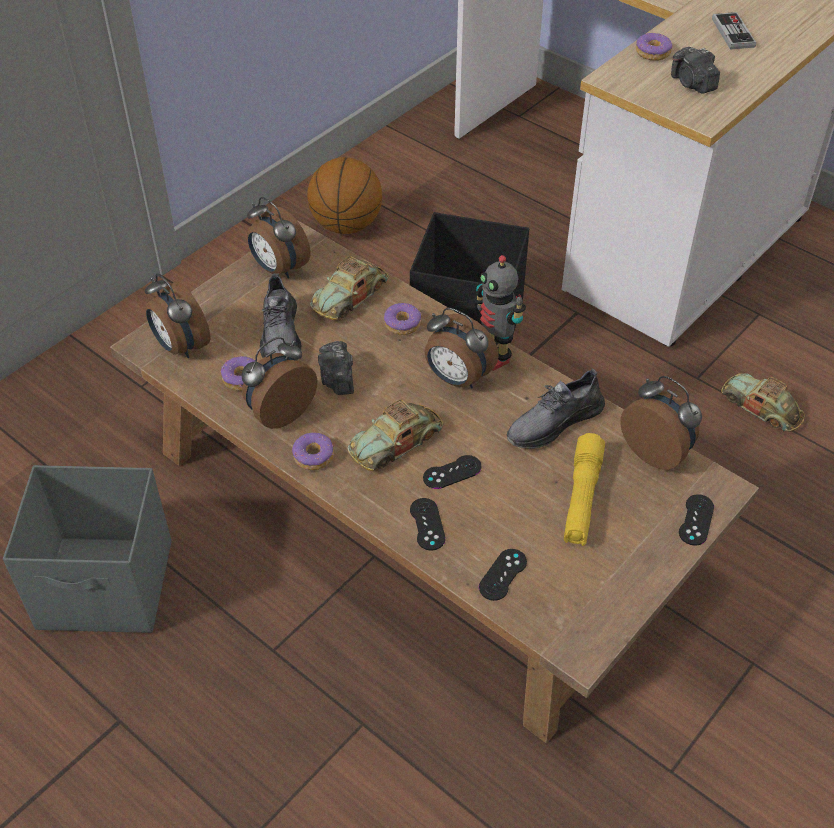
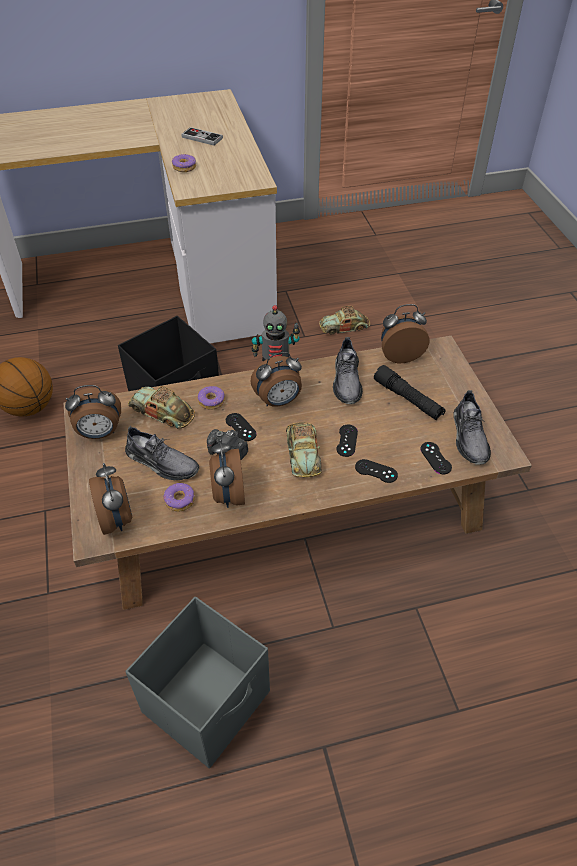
camera: 55 degrees left, 0 degrees up
alarm clock [145,273,211,358] -> alarm clock turned 105 degrees counterclockwise [89,463,132,535]
donut [292,433,334,470] -> none
toy car [310,256,389,320] -> toy car turned 135 degrees clockwise [128,386,195,429]
yellow flashlight [564,433,605,546] -> black flashlight [374,365,446,421]
camera [671,47,720,93] -> none
black game controller [679,494,714,545] -> black game controller moved to [226,413,257,441]
none -> grey shoe [453,390,491,465]

